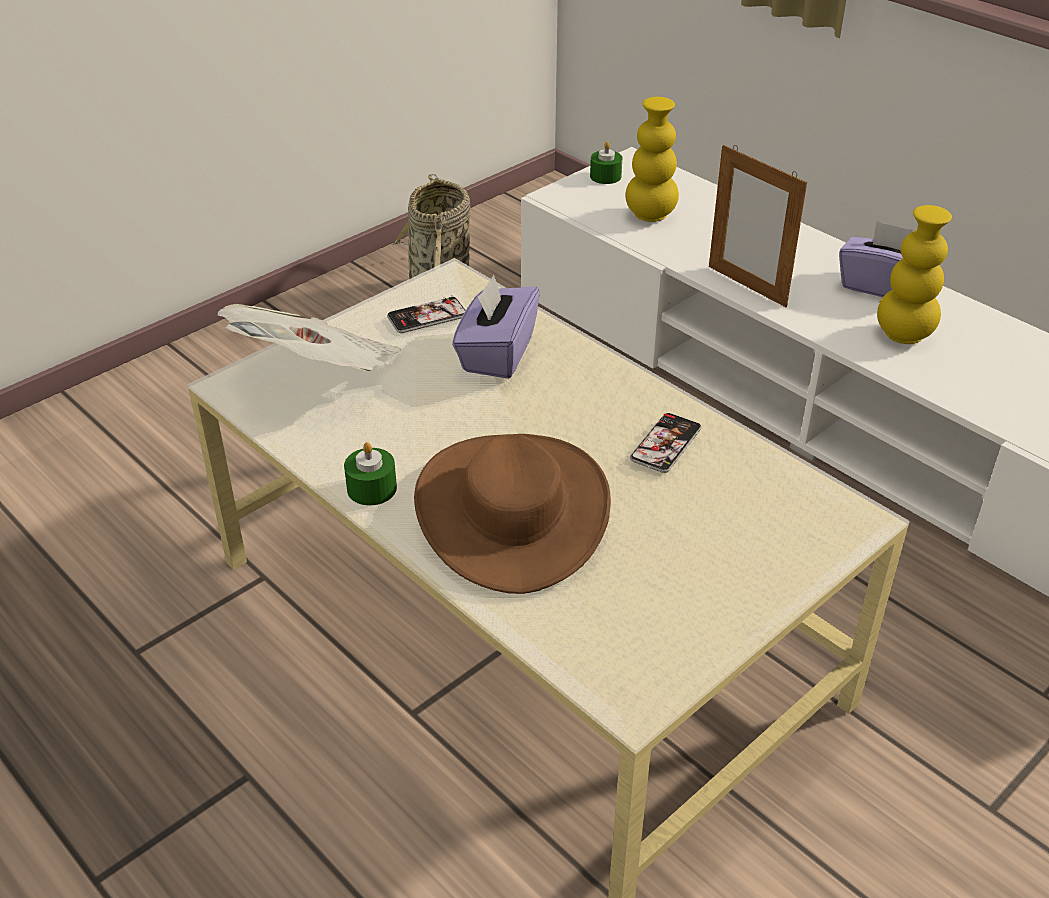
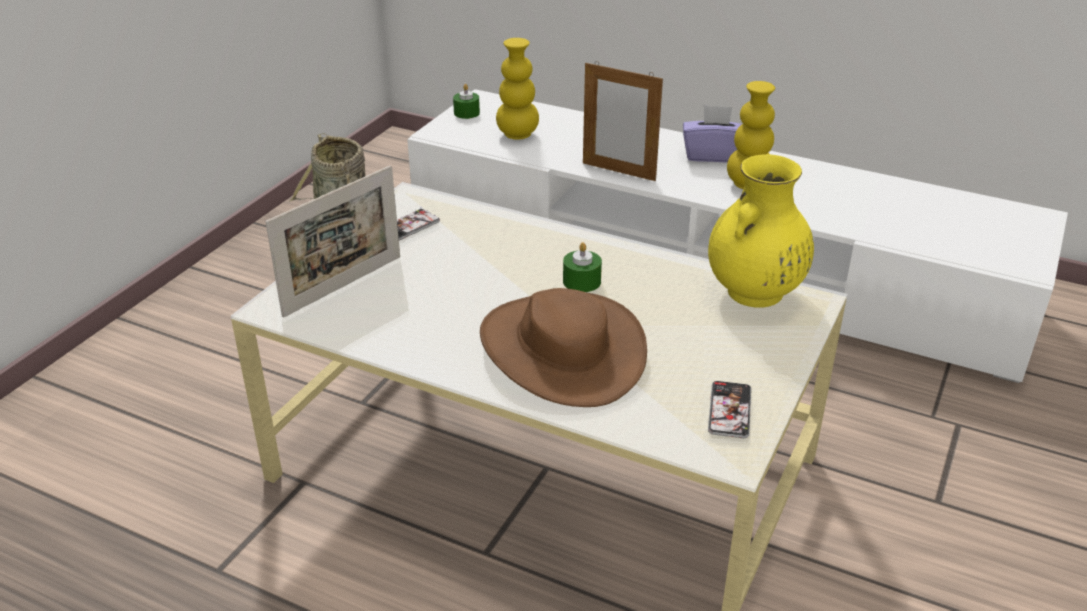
camera: 20 degrees left, 5 degrees down
newspaper [217,304,401,371] -> picture frame [265,165,400,318]
green candle [344,442,397,505] -> green candle moved to [563,242,602,292]
purple tissue box [452,274,540,379] -> none
phone [630,413,702,473] -> phone moved to [708,381,751,438]
none -> yellow vase [708,154,814,308]

